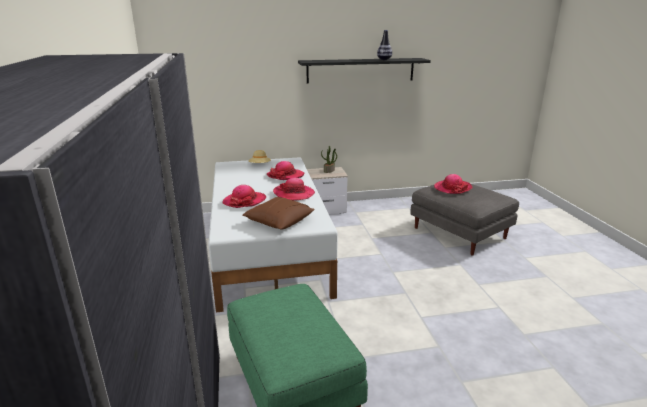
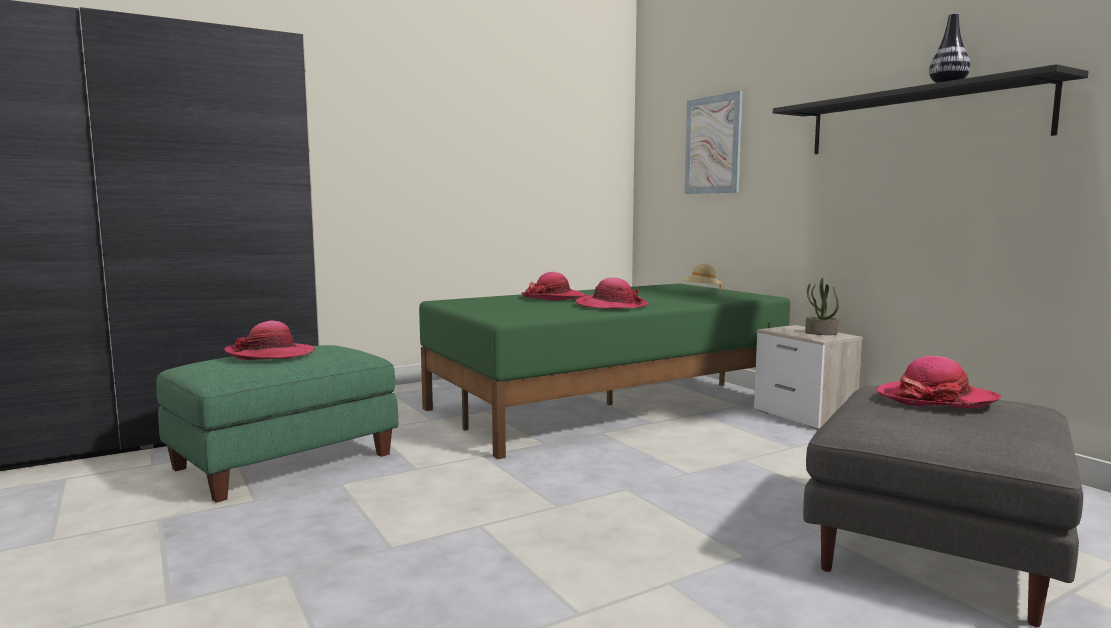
camera: 70 degrees right, 15 degrees down
white bed [208,157,338,313] -> green bed [419,283,790,459]
brown pillow [242,197,315,230] -> none
hat [267,161,305,180] -> hat moved to [224,321,315,360]
none -> picture [685,91,742,194]

